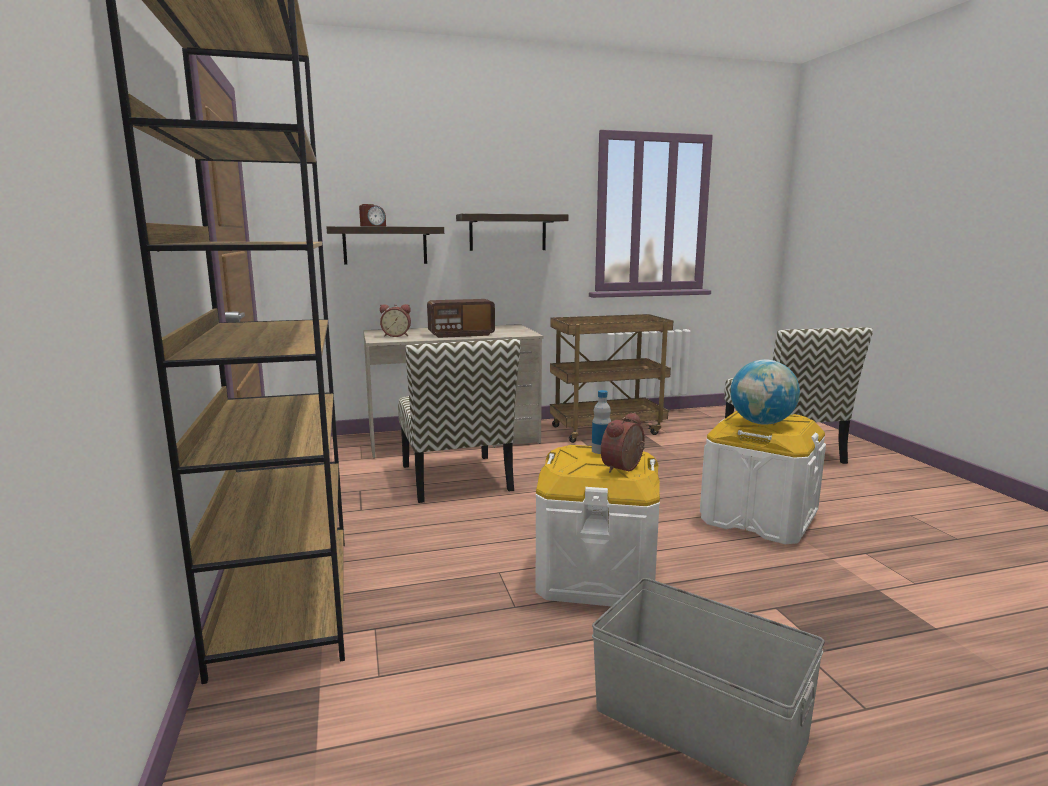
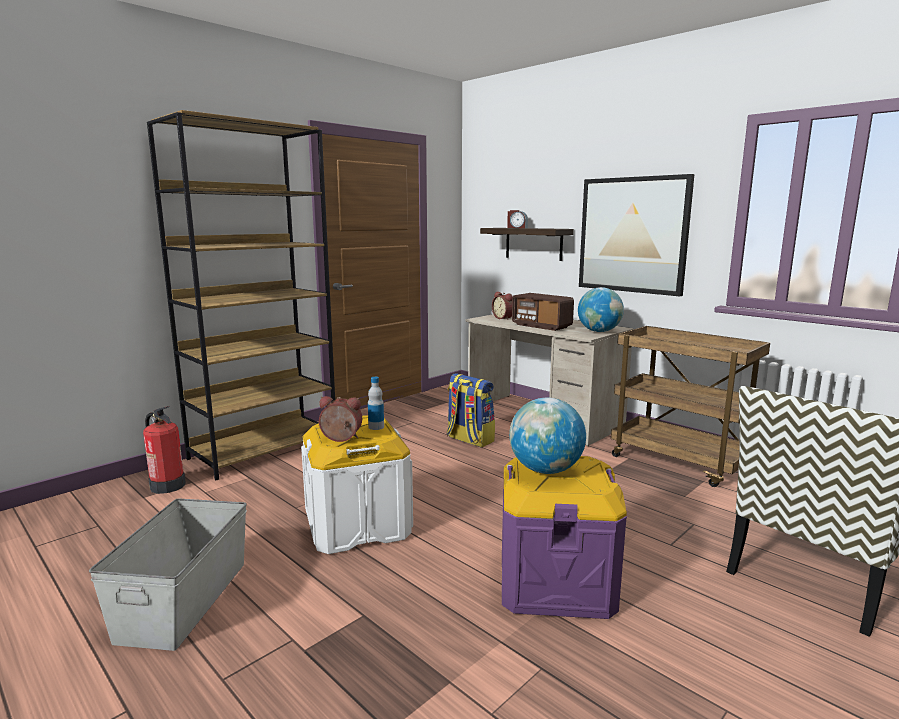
camera: 60 degrees right, 0 degrees up
chair [398,339,521,503] -> backpack [447,373,495,447]
shelf [456,213,568,251] -> picture [579,174,695,296]
white storage box [700,411,826,544] -> purple storage box [502,456,627,619]
none -> fire extinguisher [143,406,186,494]
none -> globe [578,287,624,332]

